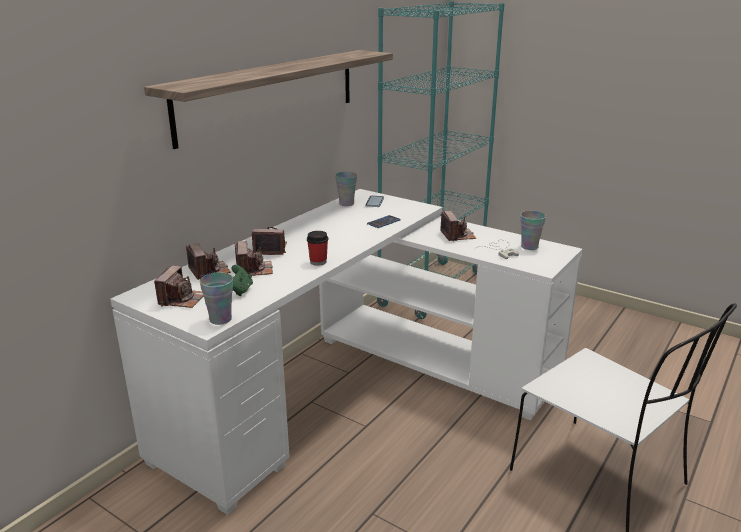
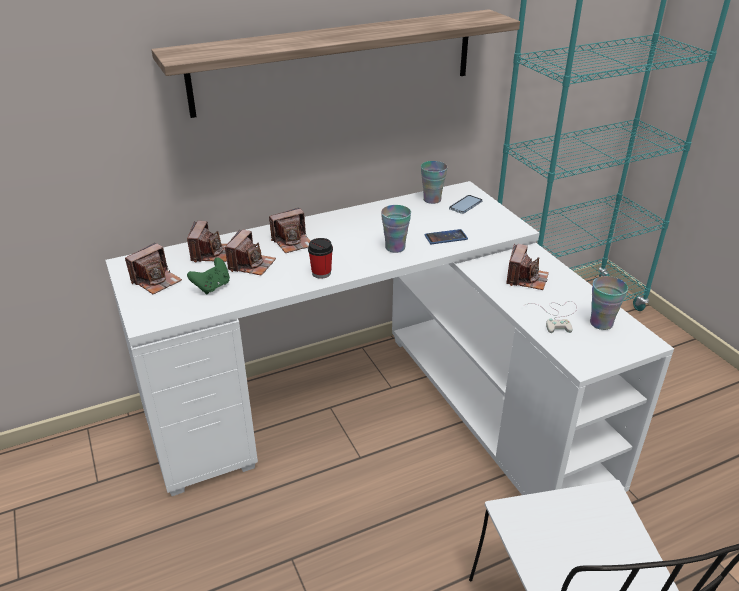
camera: 30 degrees right, 10 degrees up
cup [200,272,233,325] -> cup moved to [381,205,411,253]
camera [252,227,287,255] -> camera turned 120 degrees clockwise [269,208,311,253]

